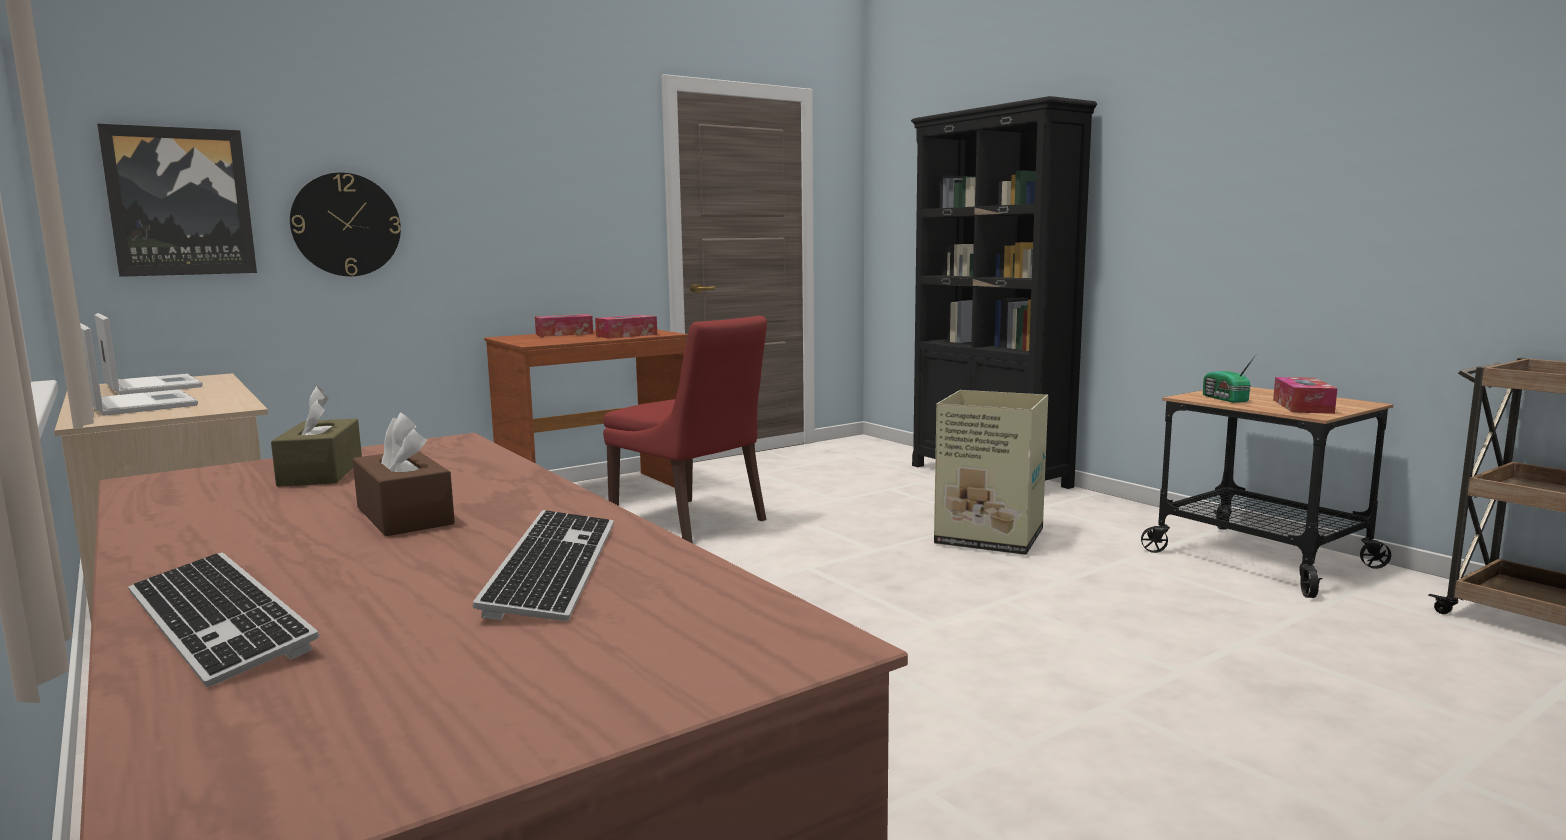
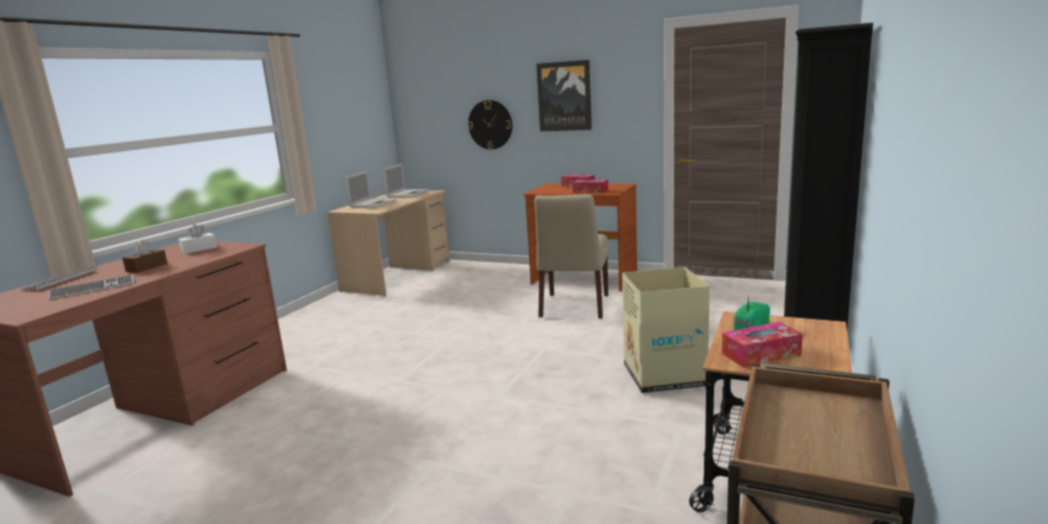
camera: 60 degrees right, 5 degrees up
picture [97,124,257,277] -> picture moved to [536,60,592,131]
brown tissue box [271,386,362,487] -> white tissue box [178,224,217,254]
red chair [603,316,767,543] -> beige chair [535,194,609,319]

